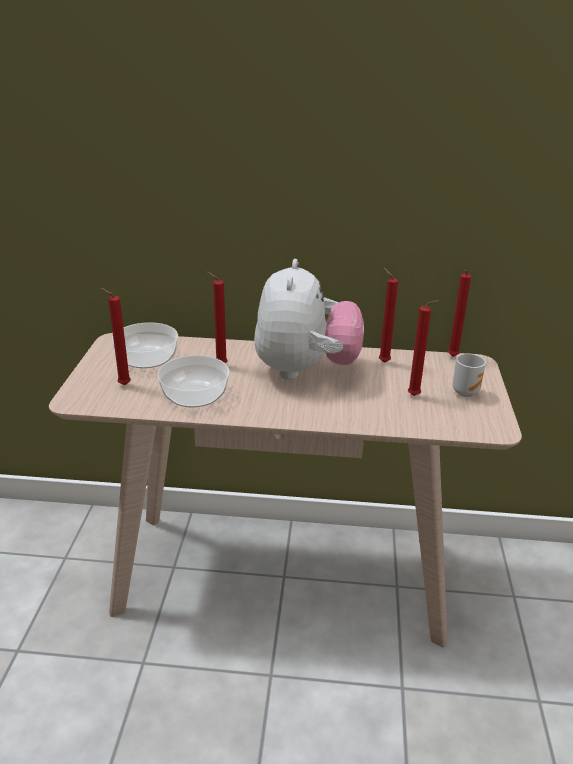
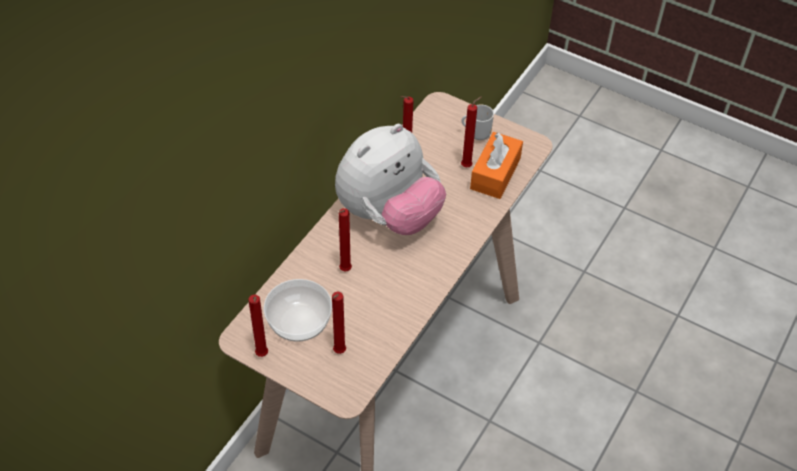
camera: 65 degrees left, 20 degrees up
bowl [157,355,229,407] -> none
plush toy [254,259,364,380] -> plush toy turned 105 degrees clockwise [335,124,446,235]
red candle [448,268,471,357] -> red candle moved to [248,295,268,357]
none -> orange tissue box [470,132,523,199]

